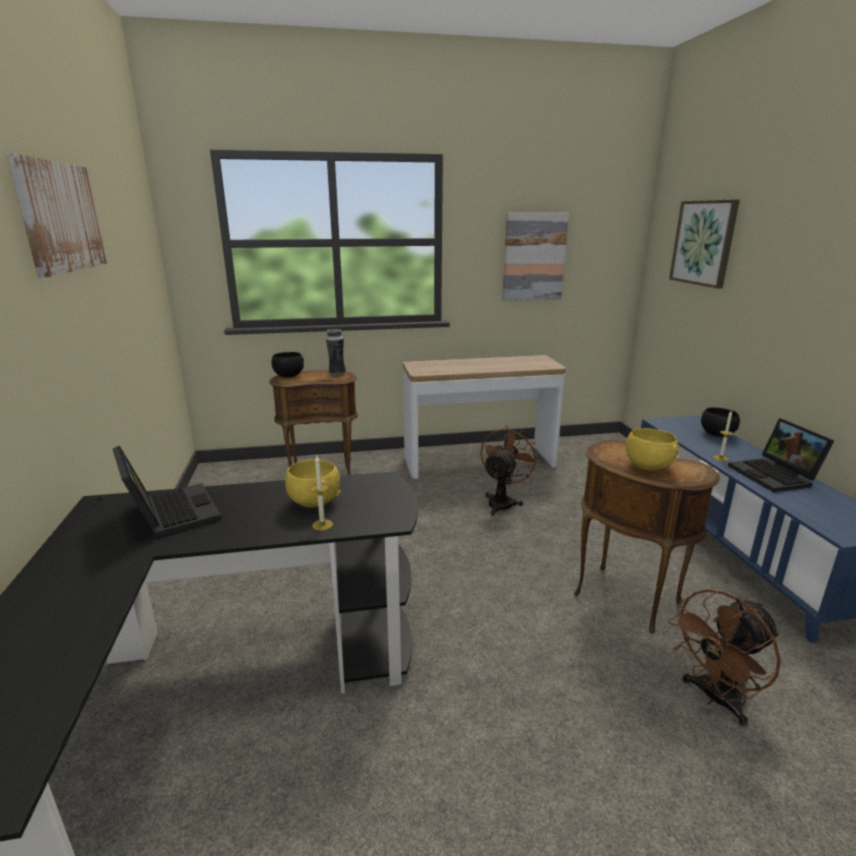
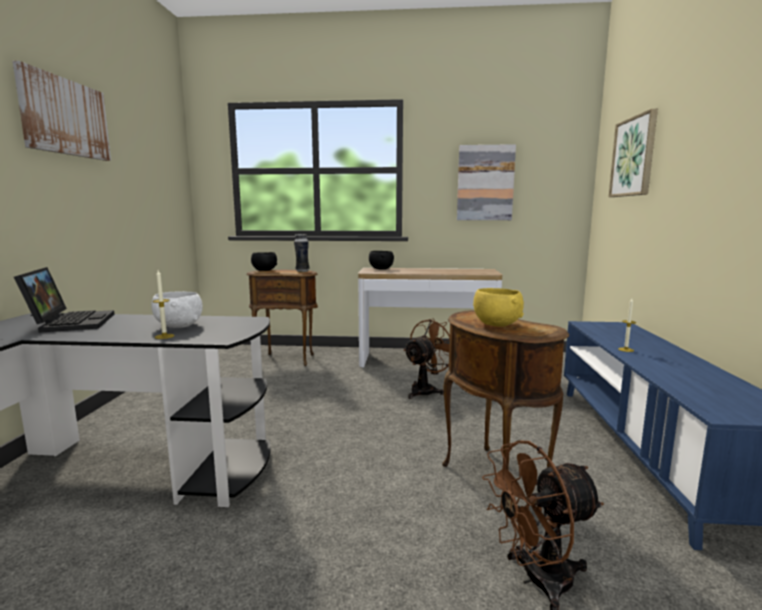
camera: 15 degrees right, 10 degrees down
yellow bowl [285,460,340,508] -> white bowl [151,291,203,328]
black bowl [701,407,740,437] -> black bowl moved to [369,251,394,270]
laptop [728,418,835,492] -> none

